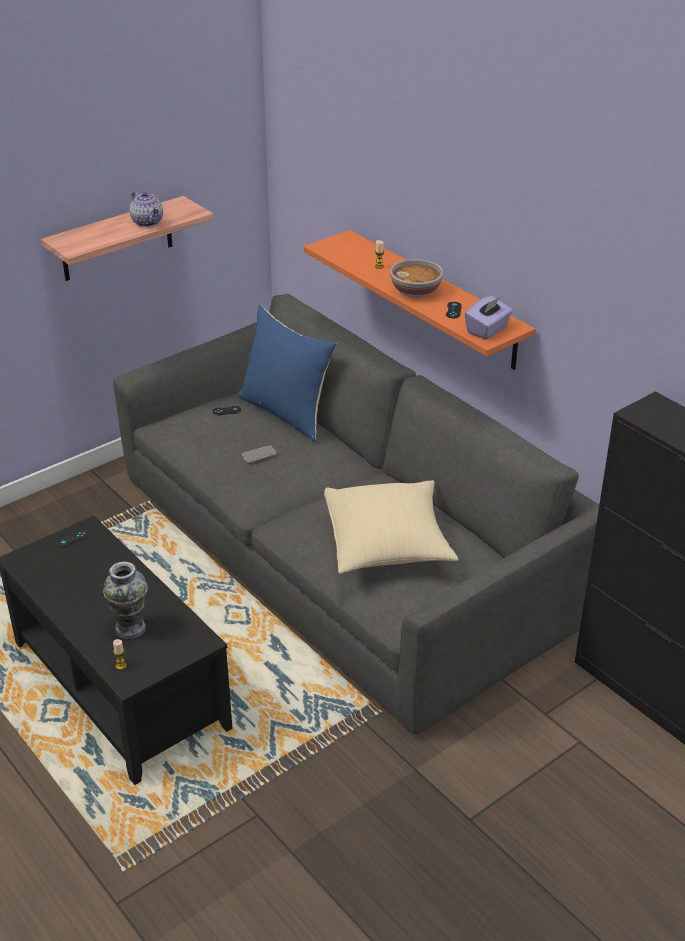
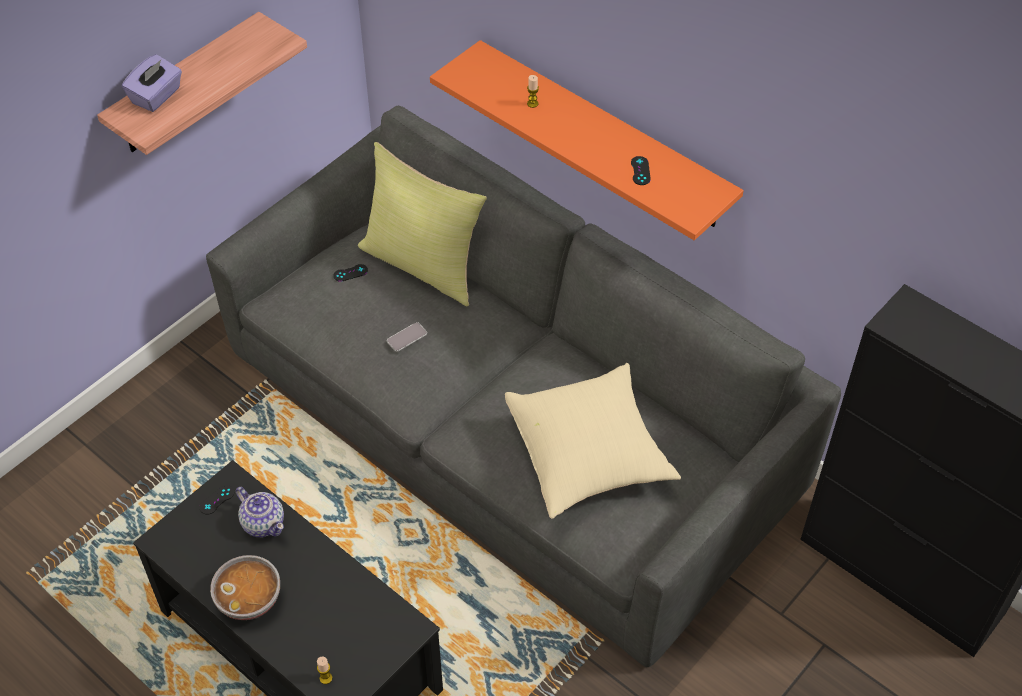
camera: 10 degrees left, 15 degrees up
vase [103,561,148,640] -> none
teapot [130,191,163,227] -> teapot moved to [236,487,284,537]
blue pillow [238,305,337,441] -> yellow pillow [358,142,487,306]
bowl [390,259,443,298] -> bowl moved to [210,555,280,620]
purple tissue box [465,296,513,340] -> purple tissue box moved to [122,54,182,112]

